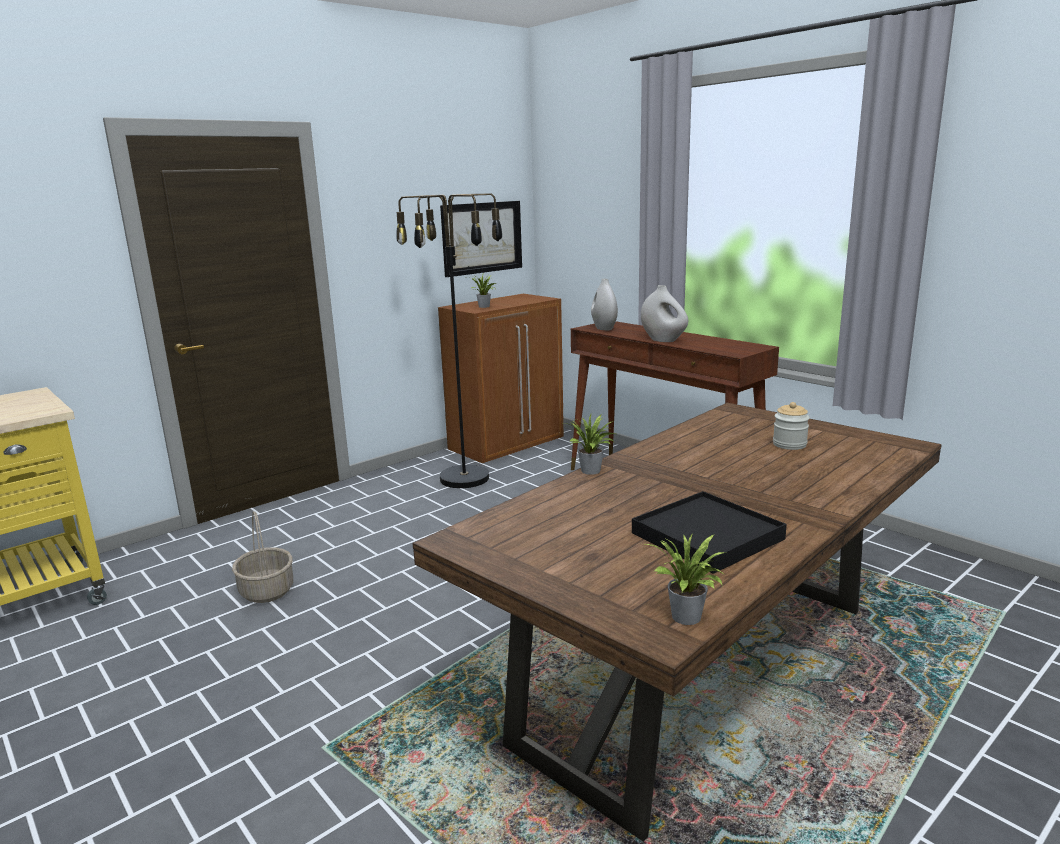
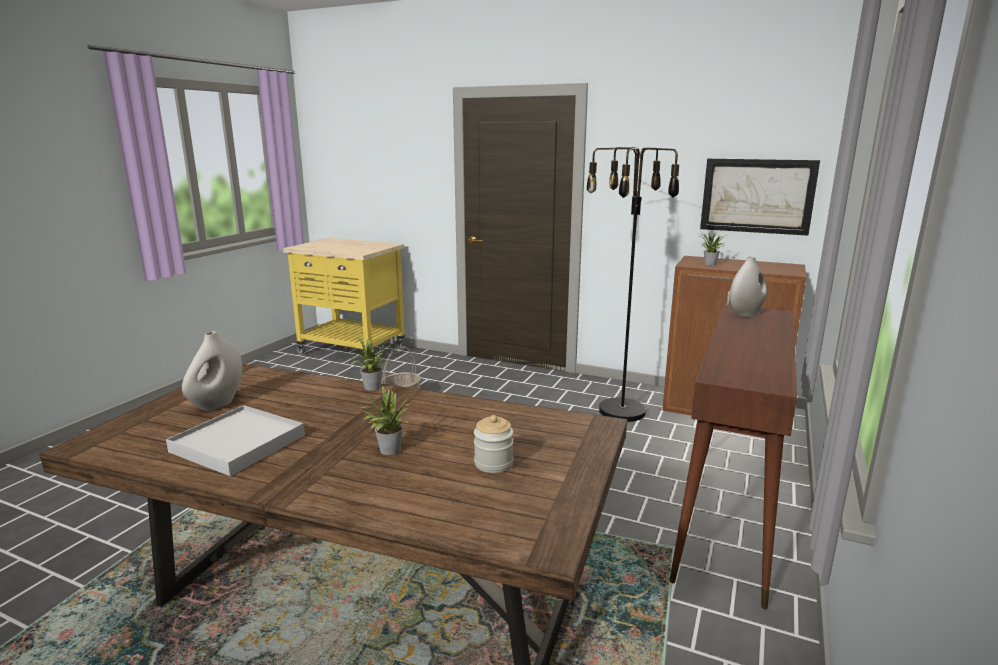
camera: 65 degrees right, 0 degrees up
black tray [632,491,787,574] -> white tray [166,405,305,476]
white vase [641,285,688,342] -> white vase moved to [182,331,242,411]
potted plant [646,534,725,625] -> potted plant moved to [361,386,409,455]

